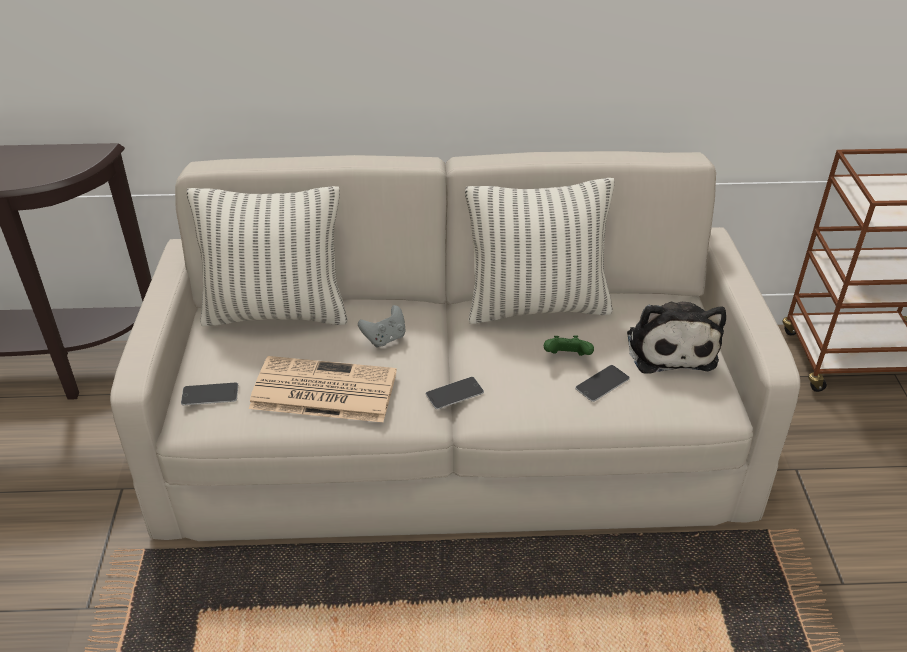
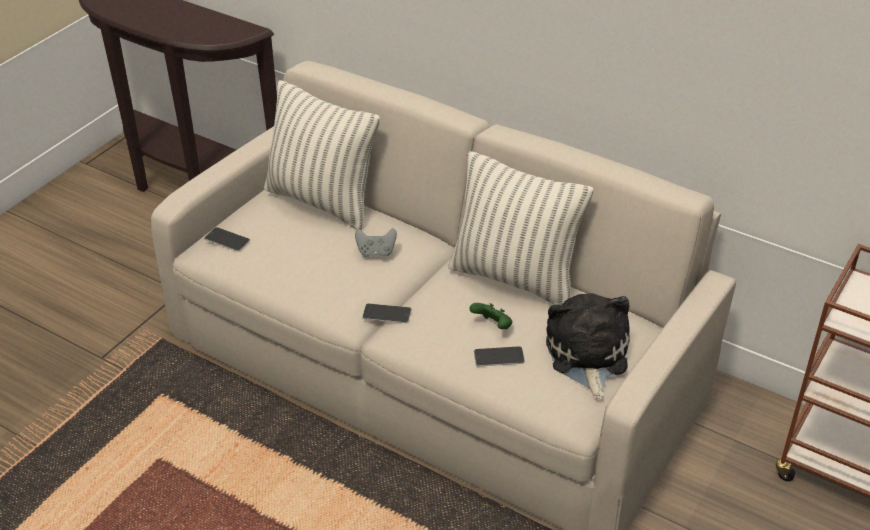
camera: 35 degrees right, 0 degrees up
newspaper [249,356,397,422] -> none
plush toy [627,302,726,373] -> plush toy turned 150 degrees clockwise [546,293,630,399]

